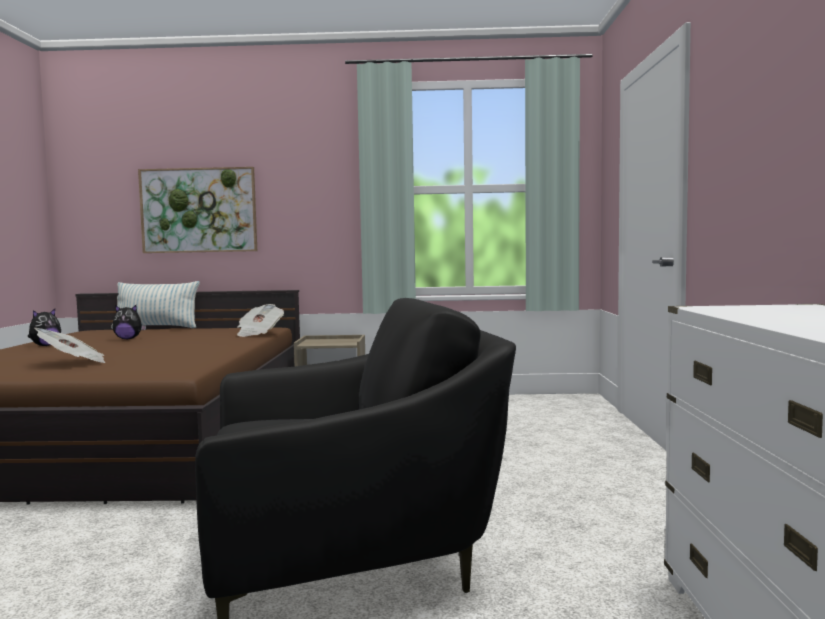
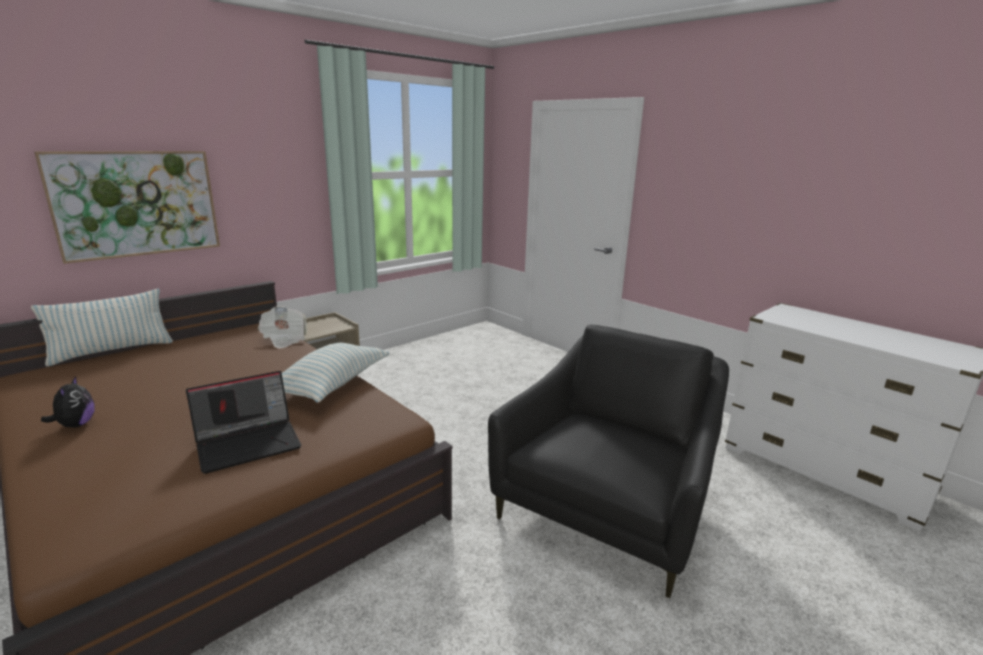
camera: 45 degrees left, 15 degrees up
newspaper [35,328,105,363] -> laptop [186,371,301,474]
plush toy [112,305,146,339] -> none
none -> pillow [282,343,389,403]

